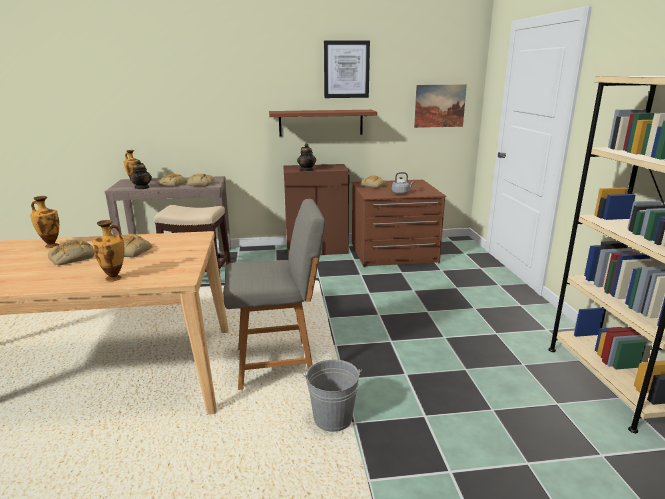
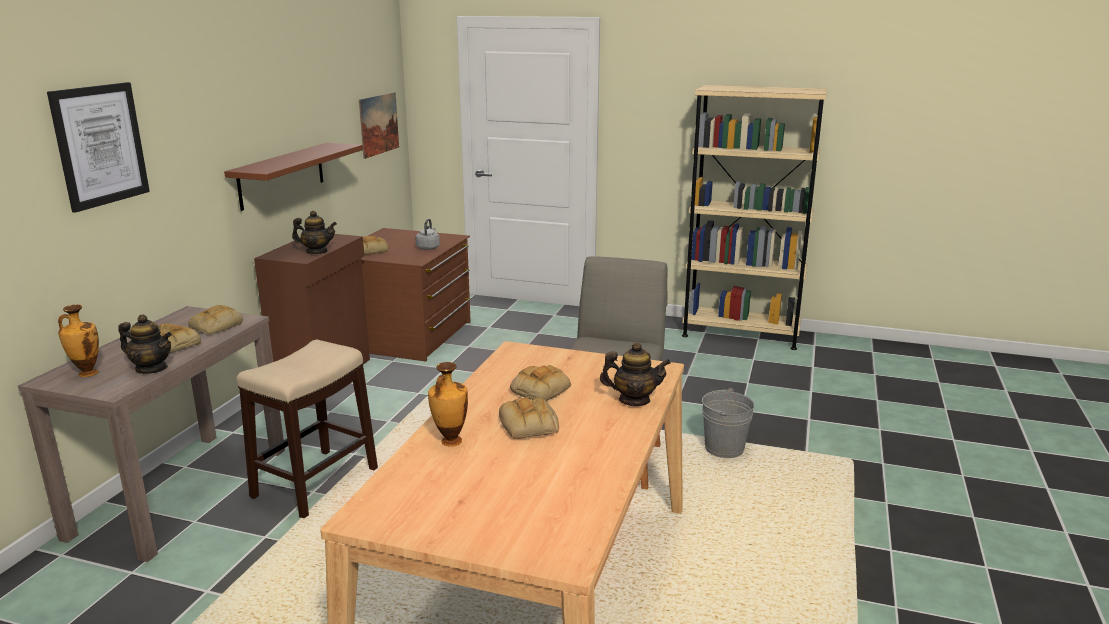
camera: 65 degrees left, 0 degrees up
vase [93,220,124,282] -> teapot [600,342,671,406]
picture [324,41,370,98] -> picture moved to [47,82,150,213]

